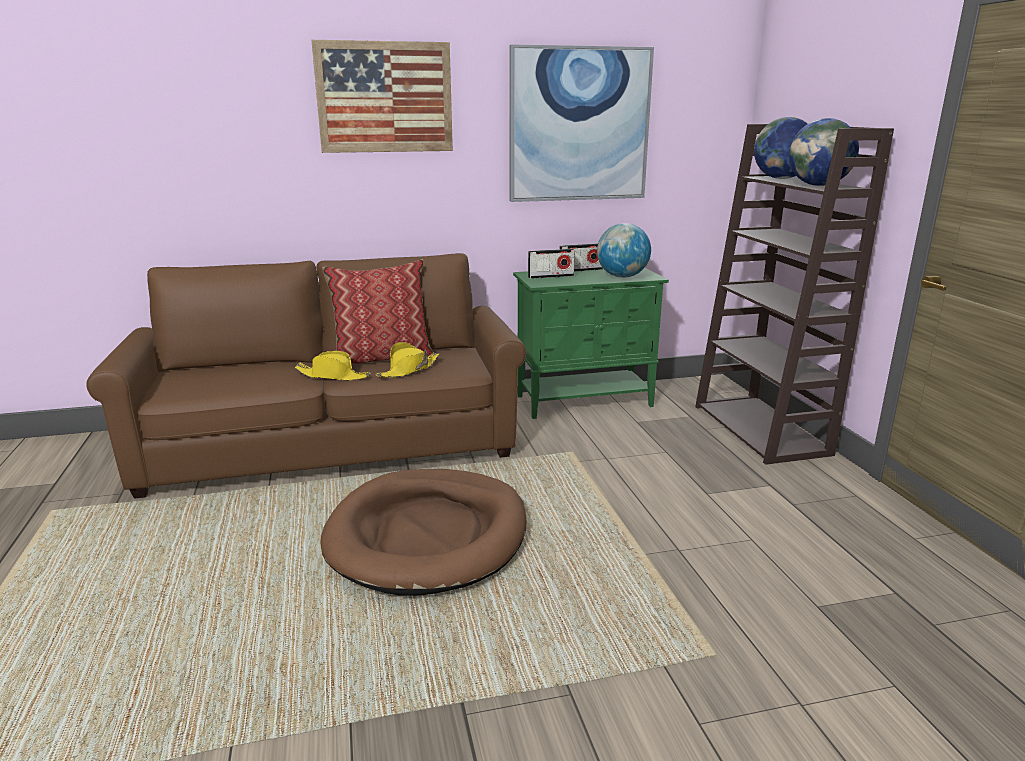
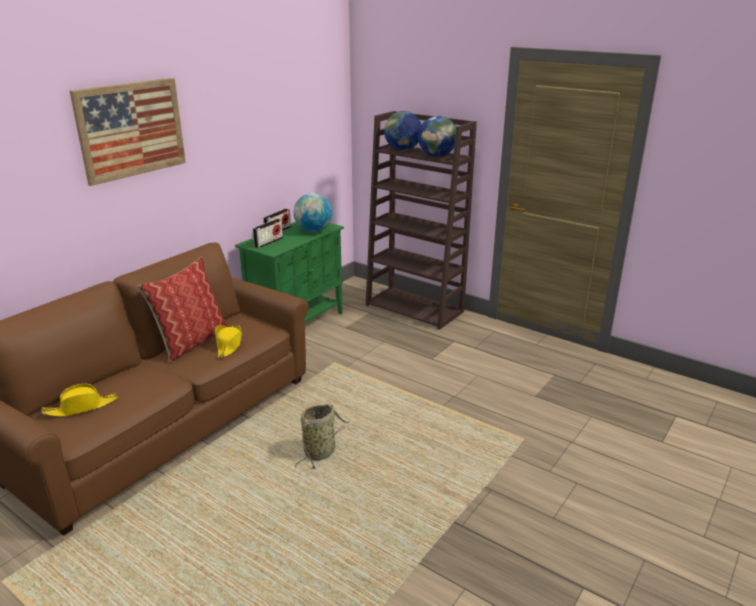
camera: 40 degrees left, 5 degrees up
yellow hat [294,351,370,381] -> yellow hat moved to [41,384,118,417]
brown dog bed [320,469,526,596] -> basket [295,404,351,470]
picture [509,45,654,202] -> none

